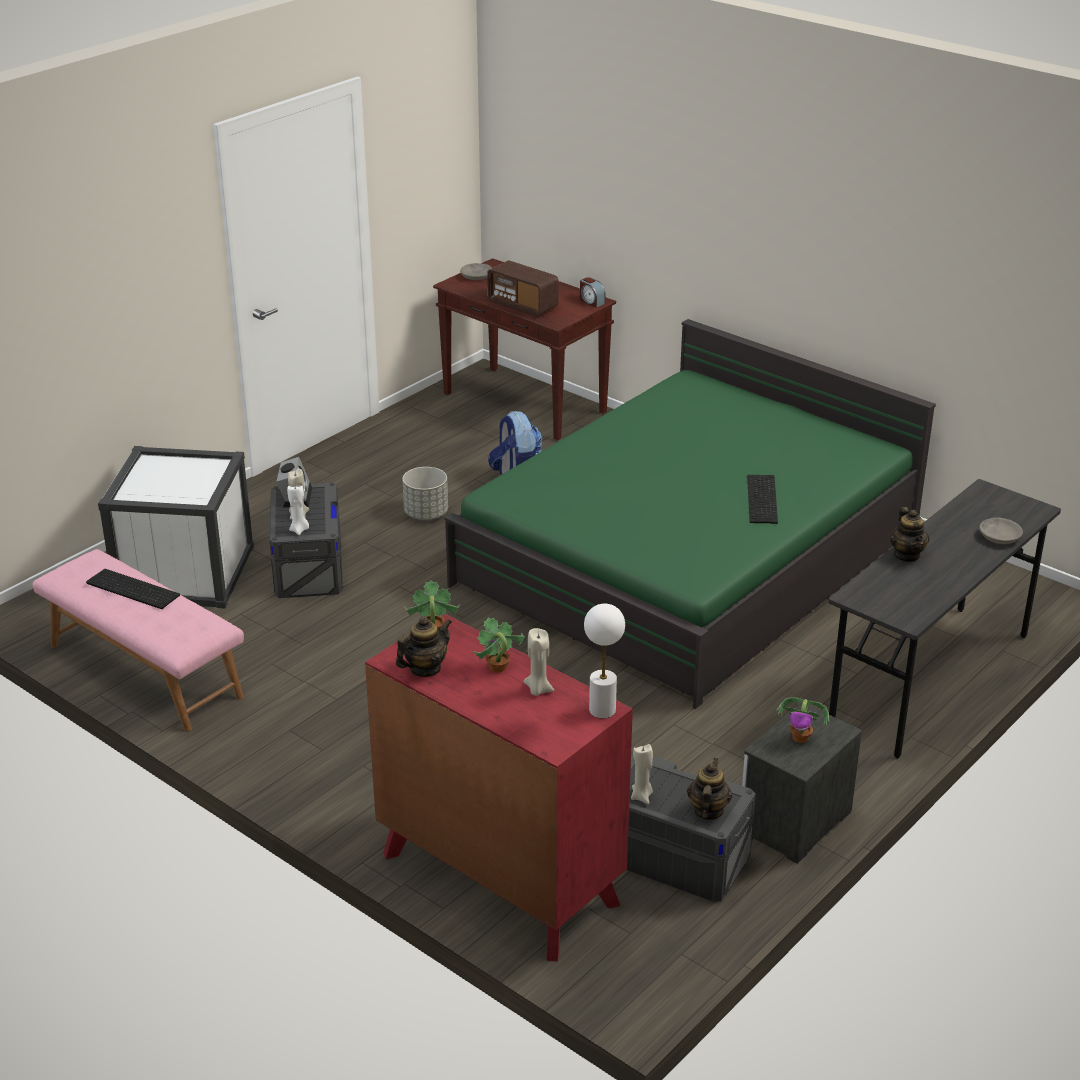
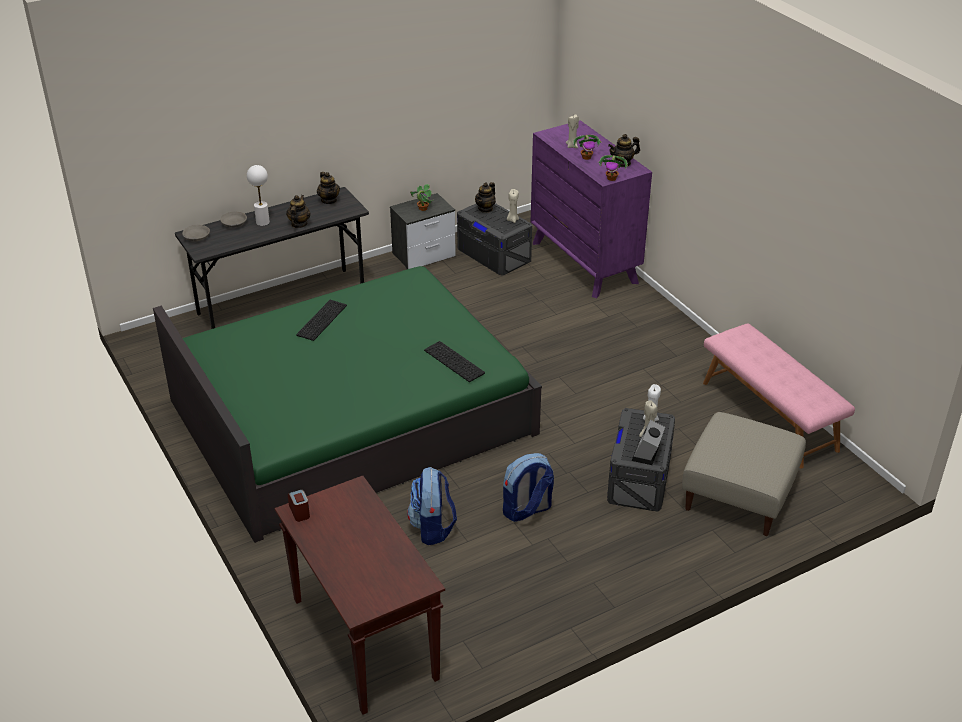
camera: 160 degrees left, 5 degrees up
keyboard [86,569,180,609] -> keyboard moved to [424,341,485,382]
white storage box [98,446,254,609] -> beige ottoman [682,412,806,536]
red dresser [365,614,633,962] -> purple dresser [531,120,652,298]
grey planter [403,467,448,520] -> backpack [503,453,554,522]
grey bowl [460,263,492,280] -> grey bowl moved to [182,225,210,242]
radio [487,261,559,317] -> none
white table lamp [584,604,625,718] -> white table lamp moved to [247,165,270,226]
none -> teapot [317,172,340,204]

